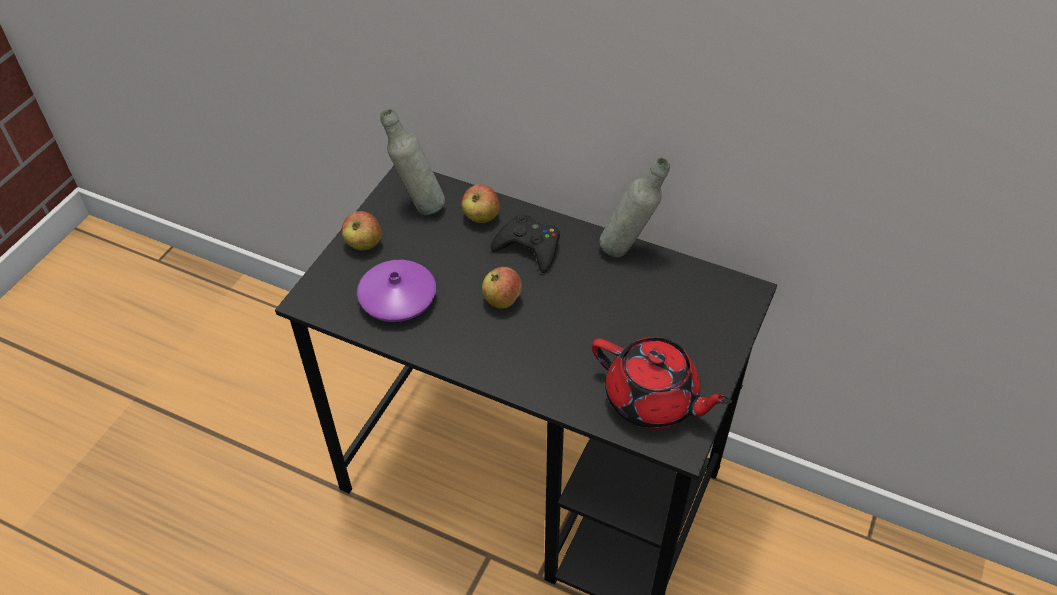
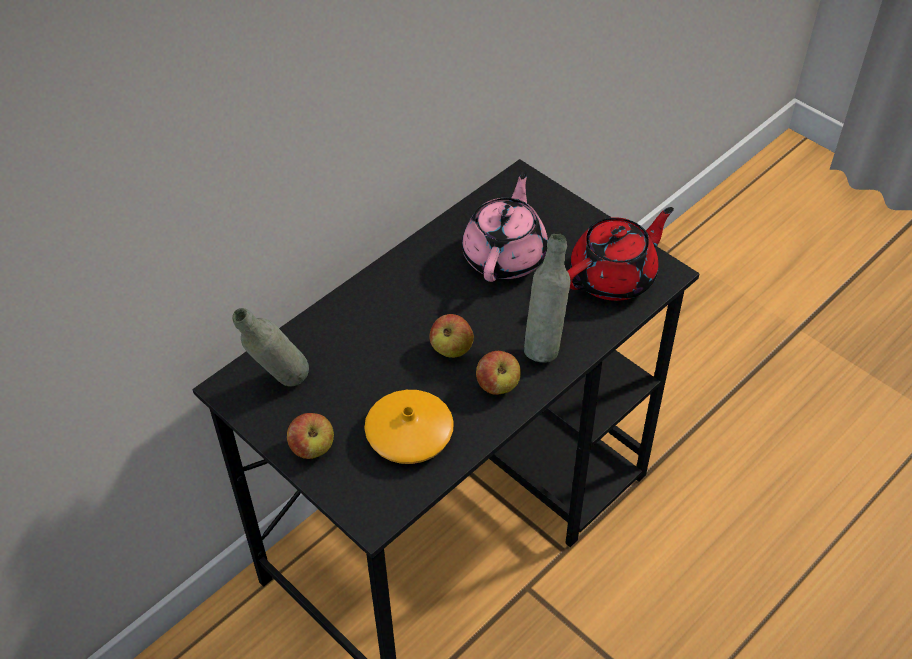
camera: 70 degrees left, 0 degrees up
purple vase [357,260,436,322] -> orange vase [364,390,454,464]
apple [461,184,500,223] -> apple moved to [476,351,521,395]
black game controller [491,214,560,273] -> none
grey bottle [599,158,670,257] -> grey bottle moved to [524,234,571,363]
none -> pink teapot [462,171,548,282]

